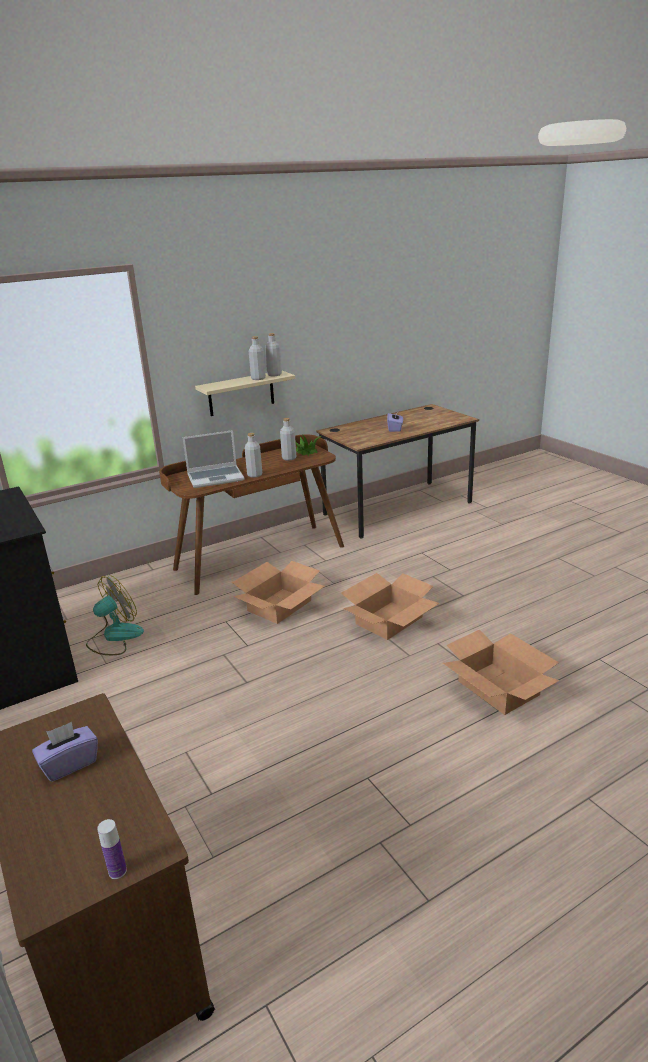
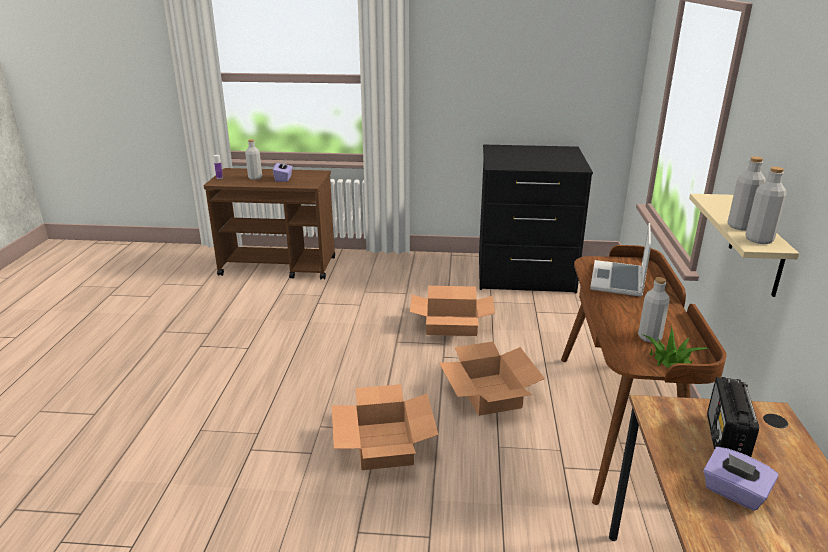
camera: 125 degrees right, 0 degrees up
fan [86,575,144,655] -> none
grey bottle [245,433,262,478] -> grey bottle moved to [245,139,262,180]
cardboard box [443,630,560,715] -> cardboard box moved to [410,286,495,336]
none -> radio [707,377,759,457]

